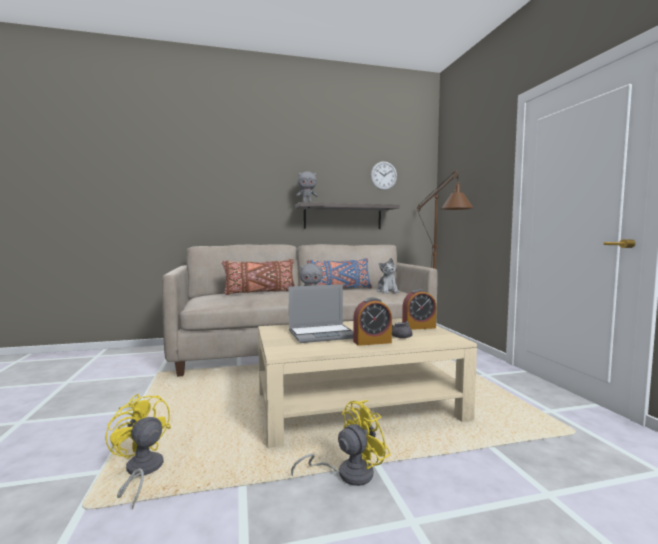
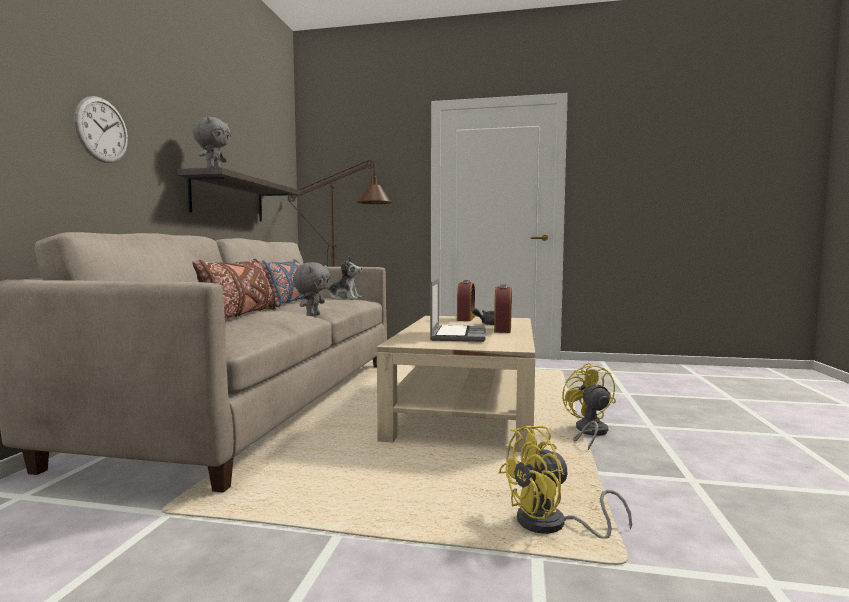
camera: 65 degrees left, 0 degrees up
wall clock [371,161,397,190] -> wall clock moved to [74,96,128,163]

